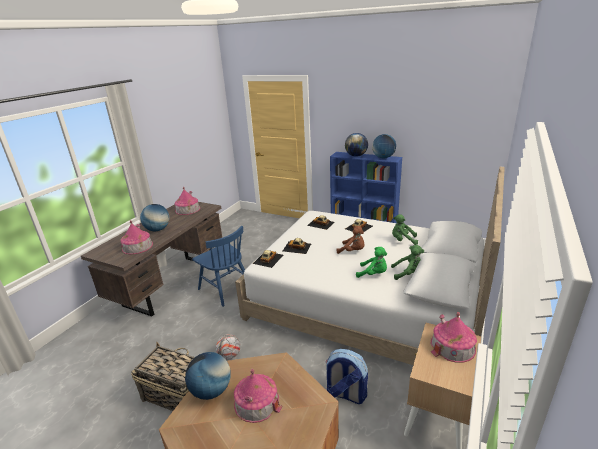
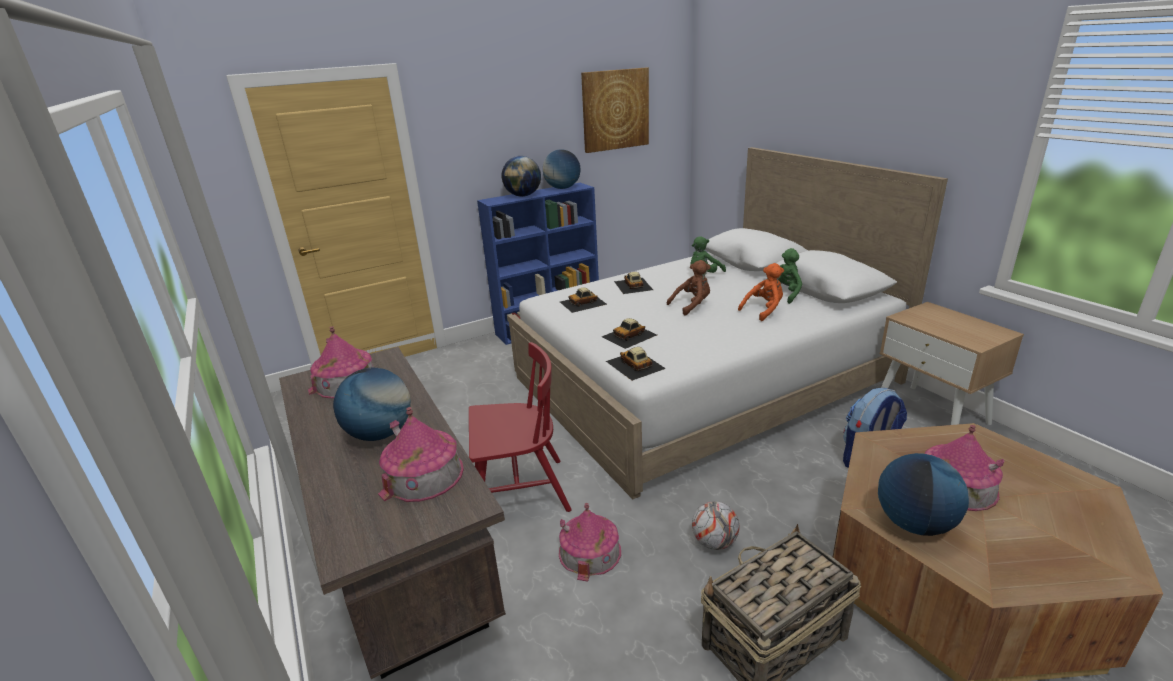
camera: 55 degrees left, 0 degrees up
blue chair [192,226,245,307] -> red chair [469,342,572,512]
green plush toy [356,247,387,278] -> orange plush toy [738,263,784,321]
toy house [431,312,477,363] -> toy house moved to [559,503,621,582]
none -> picture [581,68,649,153]

